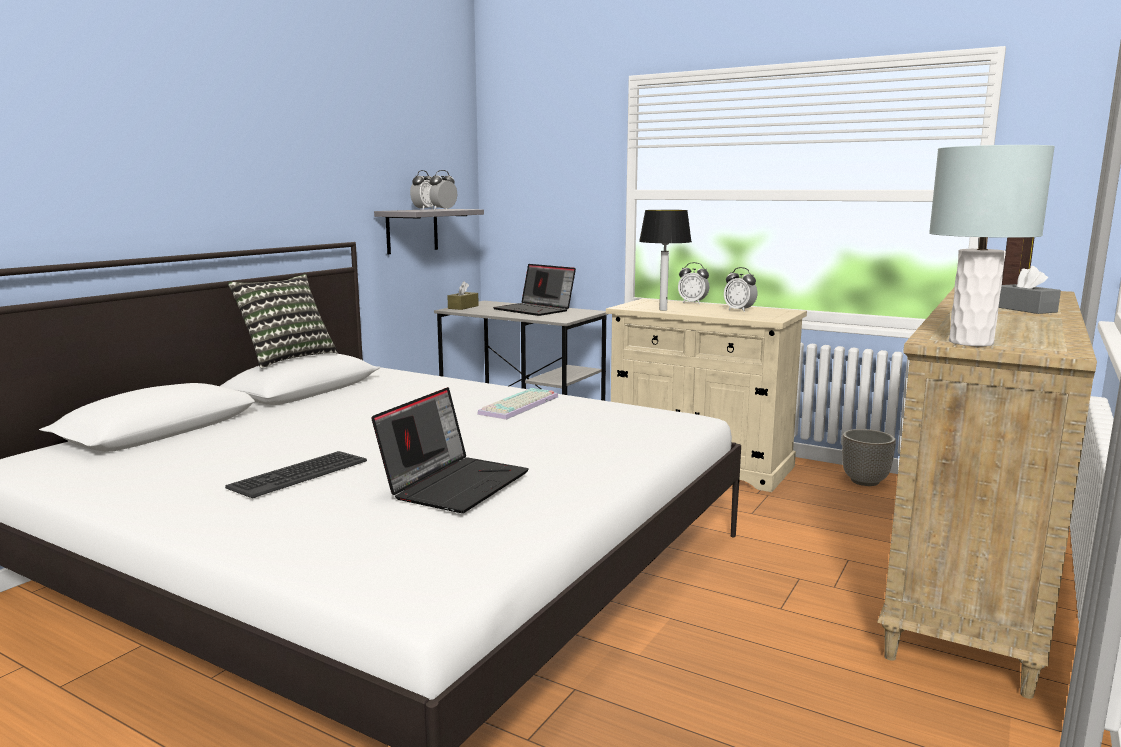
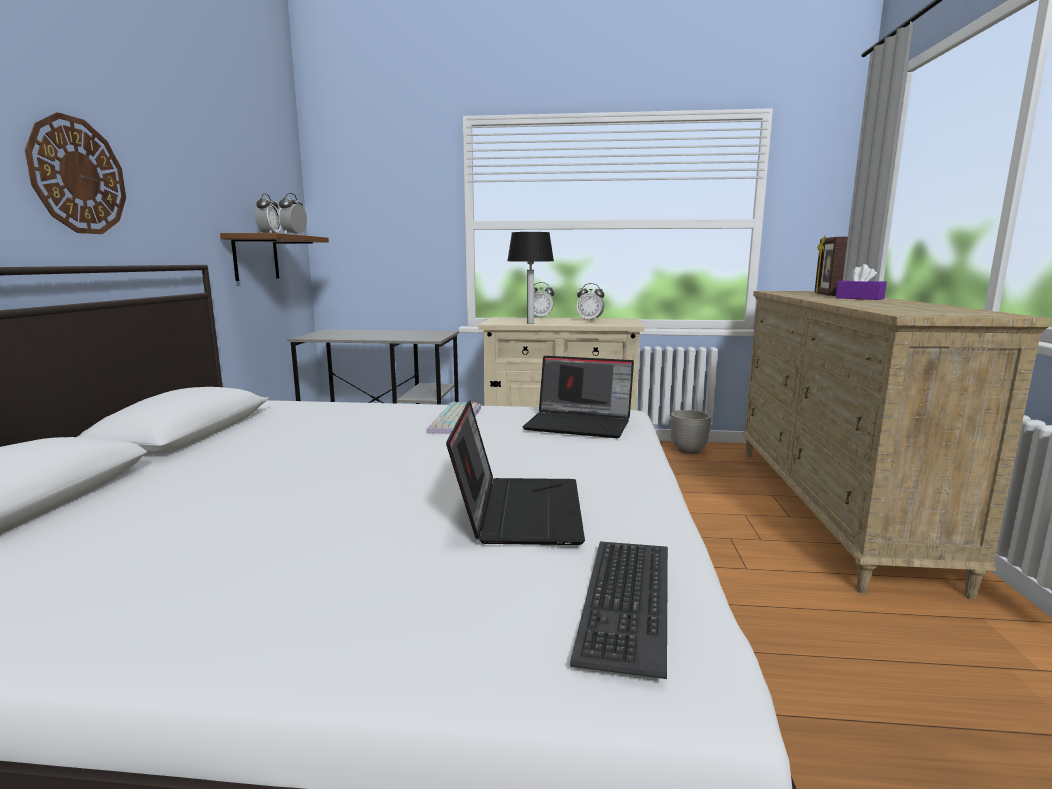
camera: 25 degrees left, 0 degrees up
keyboard [225,451,367,498] -> keyboard moved to [570,541,668,679]
pillow [228,274,338,368] -> none
grey shelf [374,209,484,254] -> brown shelf [220,233,329,281]
brown tissue box [448,281,479,310] -> none
laptop [493,264,576,316] -> laptop moved to [523,356,634,438]
grey table lamp [929,145,1055,346] -> none
grey tissue box [998,266,1061,314] -> purple tissue box [836,264,887,300]
none -> wall clock [25,112,126,234]

